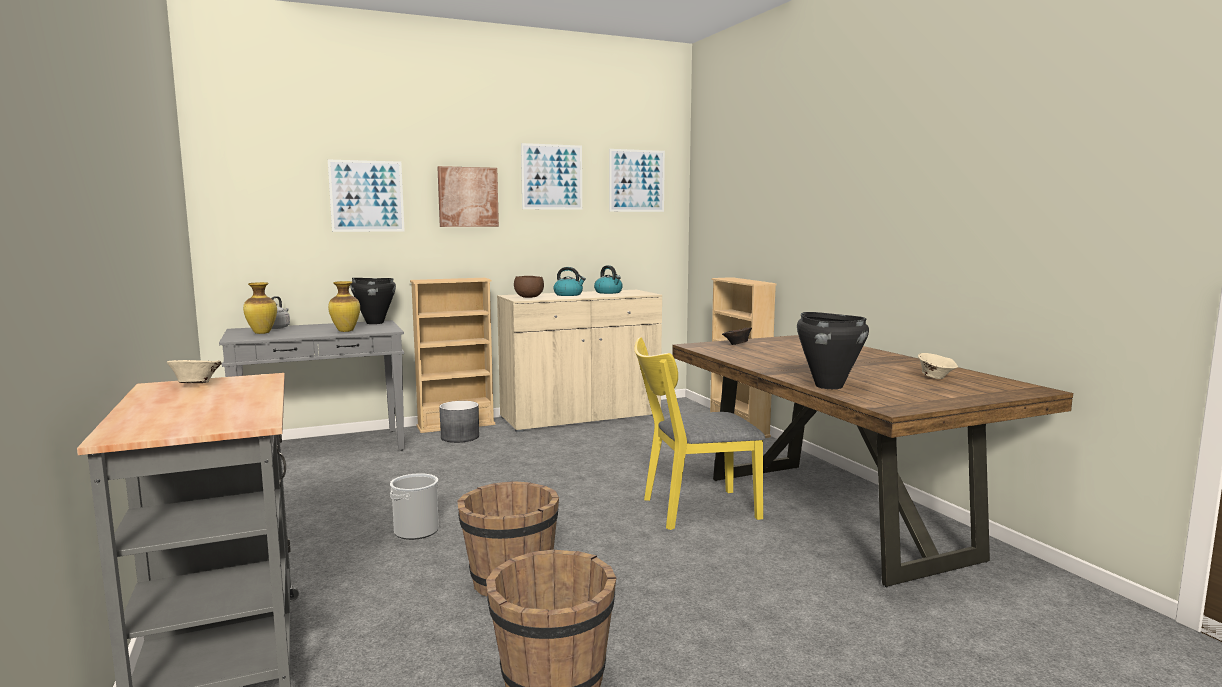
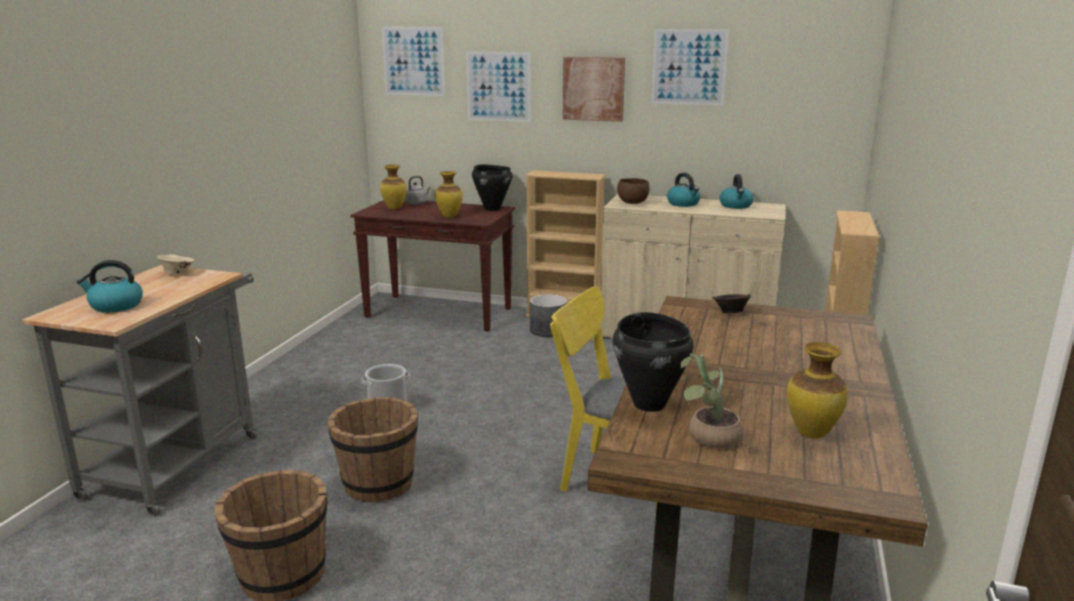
camera: 40 degrees right, 10 degrees up
grey console table [219,320,404,451] -> brown console table [350,200,515,332]
picture [609,149,665,212] -> picture moved to [382,27,445,96]
beige bowl [918,353,958,379] -> vase [787,342,848,439]
none -> kettle [77,260,143,313]
none -> potted plant [681,353,743,449]

